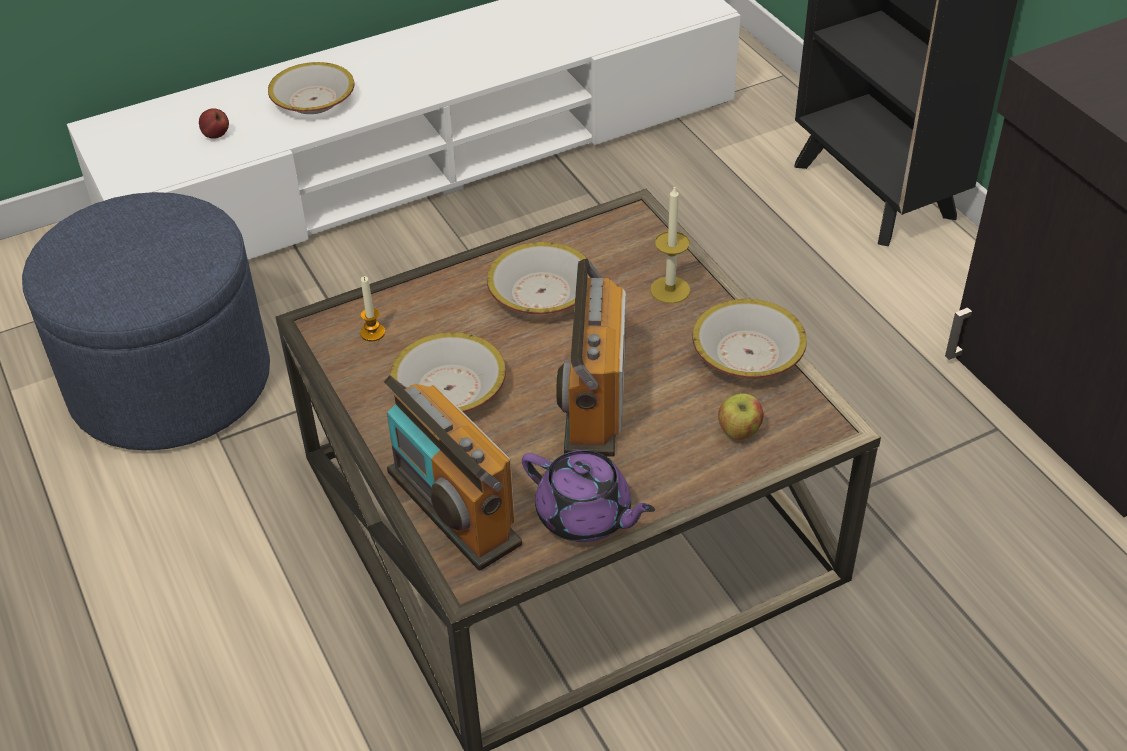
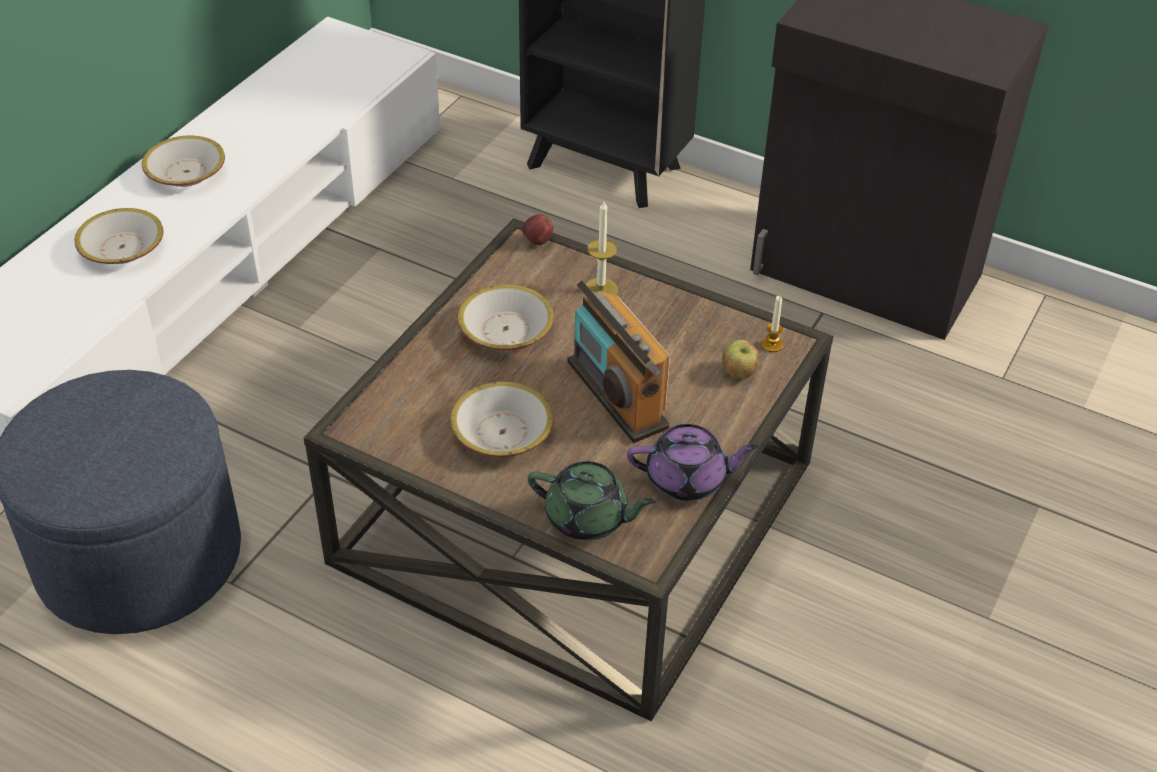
camera: 35 degrees left, 0 degrees up
apple [199,108,229,139] -> apple moved to [522,214,553,245]
candle [360,276,385,342] -> candle moved to [761,296,783,352]
radio [384,375,522,571] -> green teapot [528,461,656,540]
bowl [692,299,807,378] -> bowl moved to [142,136,225,187]

